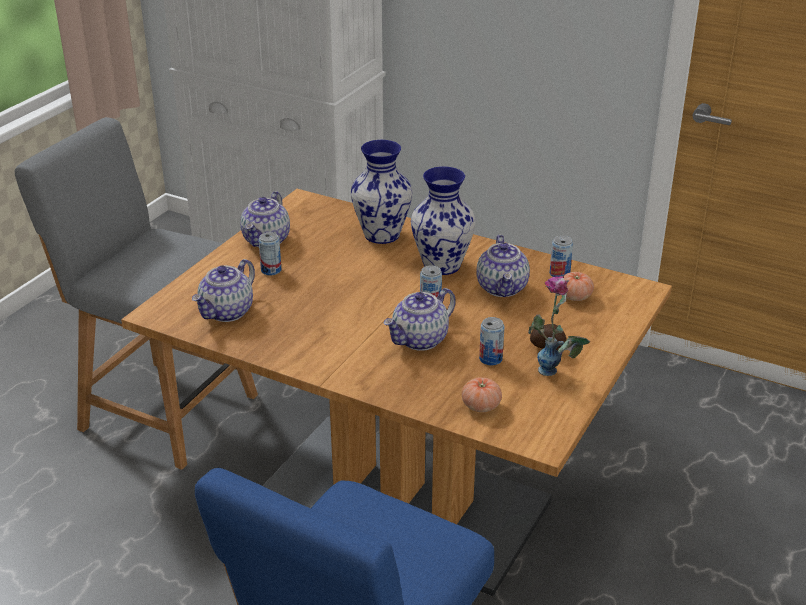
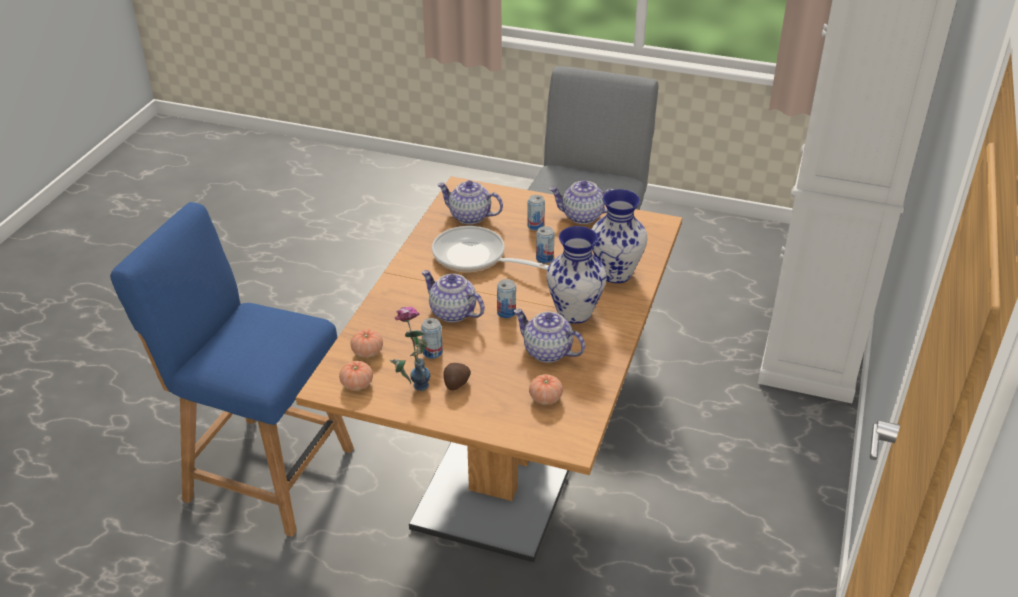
camera: 80 degrees right, 5 degrees up
teapot [476,235,530,297] -> teapot turned 45 degrees clockwise [513,309,585,363]
can [550,235,573,277] -> can moved to [536,226,555,263]
none -> tomato [339,361,373,390]
none -> frying pan [432,226,549,272]

